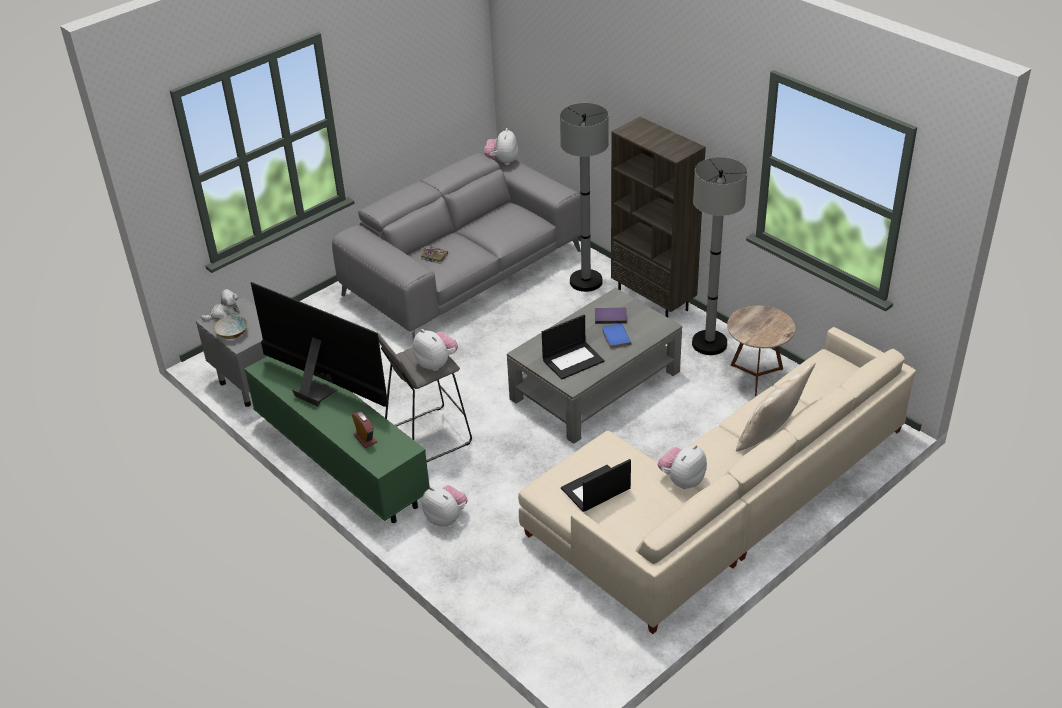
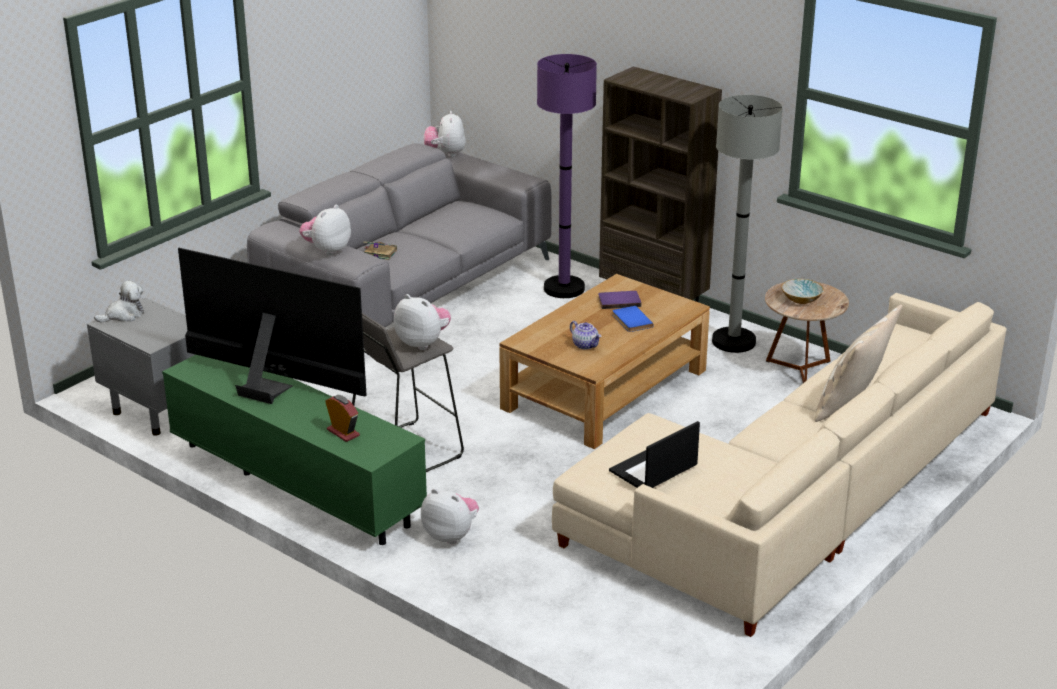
camera: 10 degrees left, 10 degrees down
bowl [214,315,248,339] -> bowl moved to [781,279,824,304]
grey coffee table [507,288,682,444] -> brown coffee table [499,274,710,449]
laptop [542,315,604,380] -> teapot [570,321,601,350]
grey floor lamp [560,103,609,292] -> purple floor lamp [537,54,597,298]
plush toy [658,445,707,489] -> plush toy moved to [299,205,351,256]

